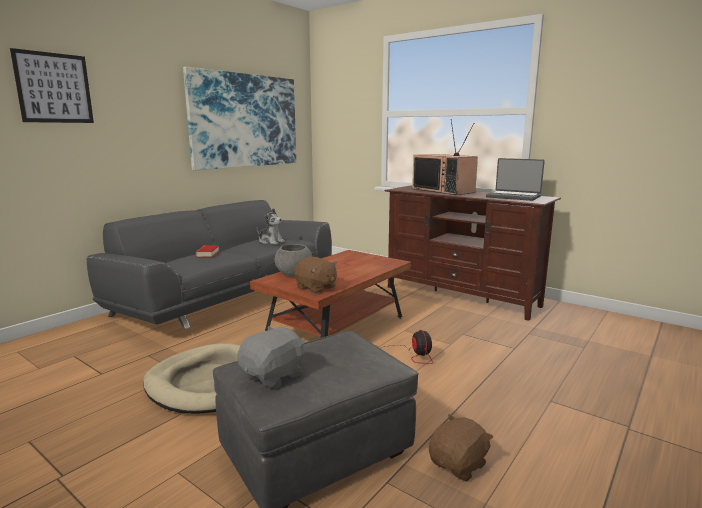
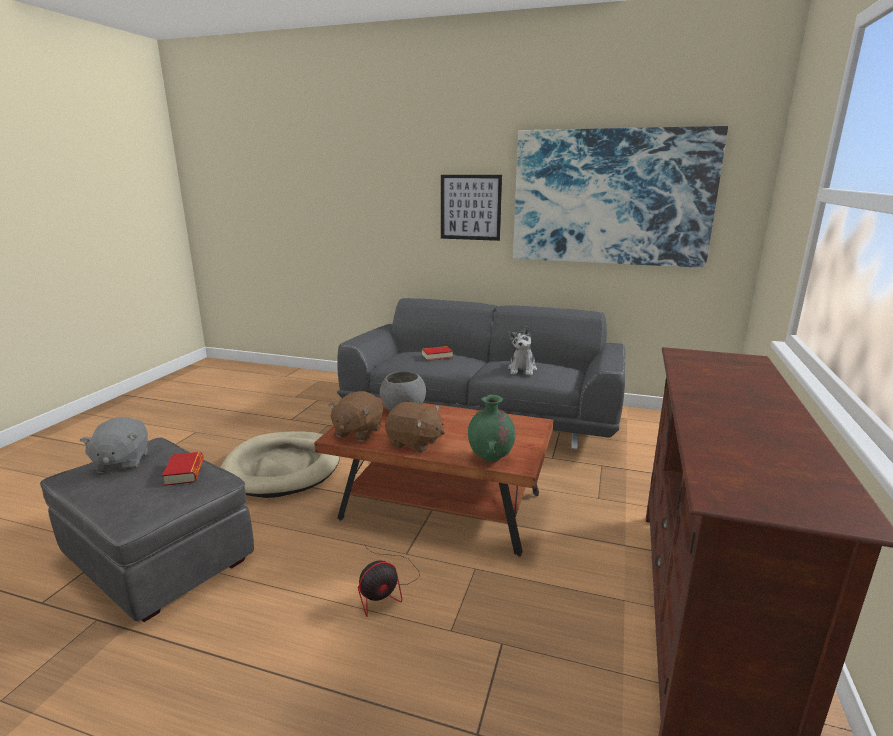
camera: 70 degrees right, 5 degrees up
picture [10,48,94,123] -> picture moved to [441,175,502,241]
grey plush toy [237,326,305,389] -> grey plush toy turned 60 degrees clockwise [80,417,148,473]
television [412,119,478,195] -> none
brown plush toy [429,414,494,481] -> brown plush toy moved to [385,402,445,453]
laptop [486,158,545,201] -> none
none -> book [162,452,204,486]
none -> green vase [468,395,515,462]

